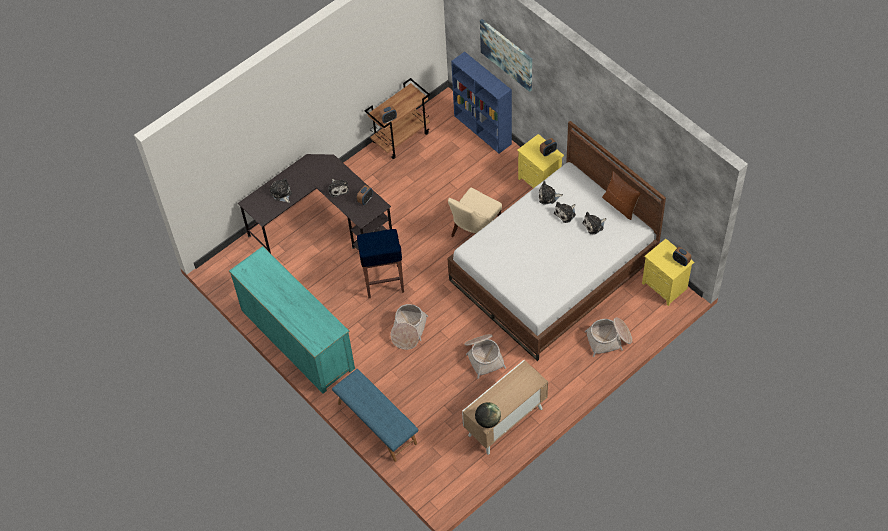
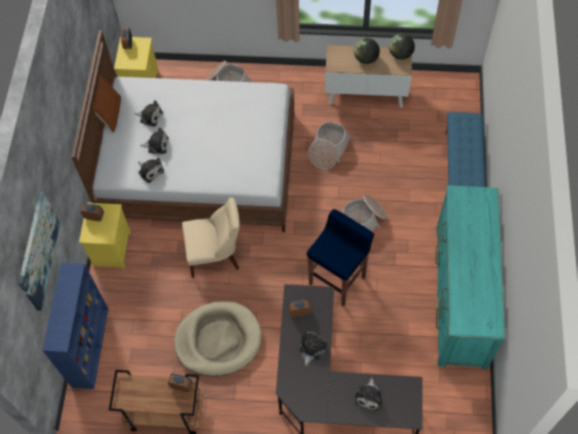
camera: 135 degrees left, 5 degrees up
none -> beige dog bed [174,301,261,376]
none -> globe [354,38,380,64]

